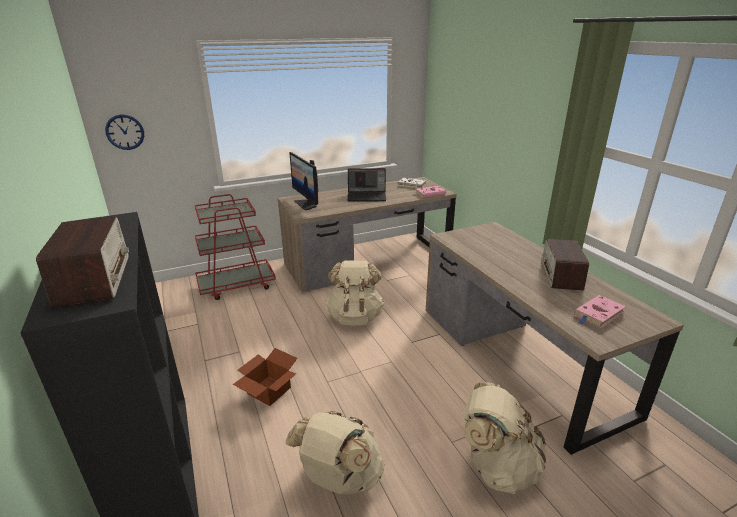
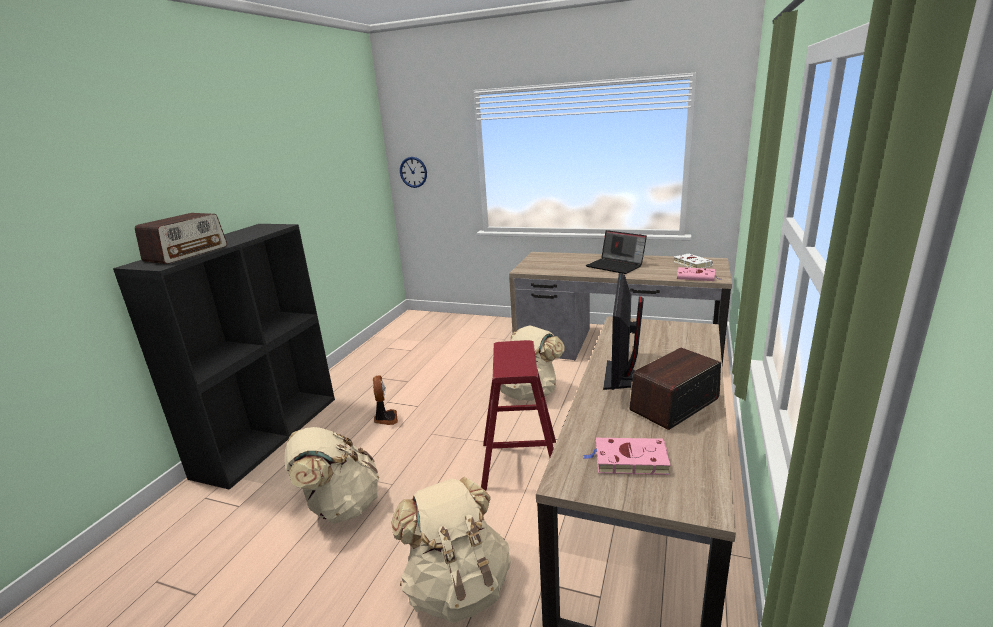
camera: 45 degrees right, 5 degrees down
red cart [195,194,276,300] -> none
cardboard box [233,348,298,406] -> fan [373,375,398,425]
monitor [289,152,318,211] -> monitor moved to [603,273,644,390]
none -> red stool [481,340,556,490]

